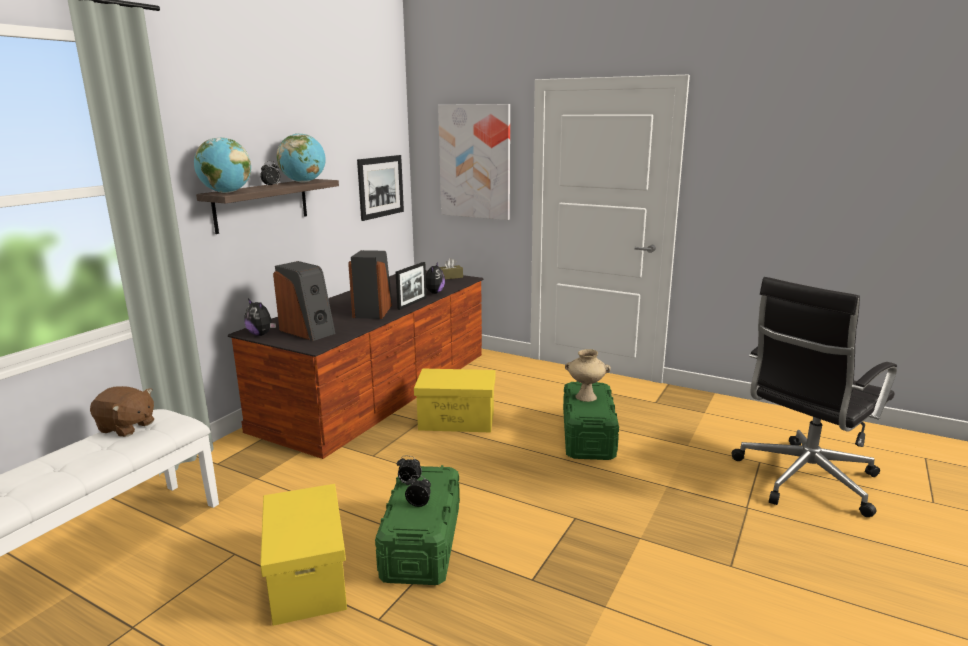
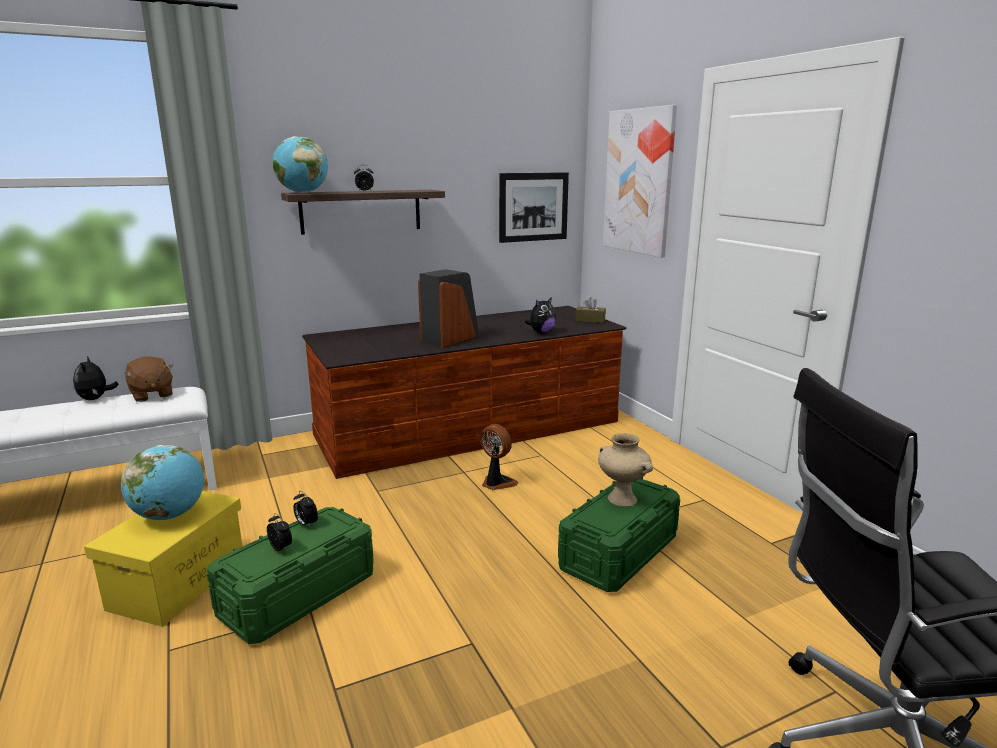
camera: 35 degrees right, 0 degrees up
plush toy [244,299,276,336] -> plush toy moved to [73,356,119,400]
speaker [273,261,335,341] -> none
globe [277,133,326,183] -> globe moved to [121,445,204,520]
picture frame [396,262,427,310] -> none
yellow storage box [414,368,496,432] -> fan [480,424,518,490]

